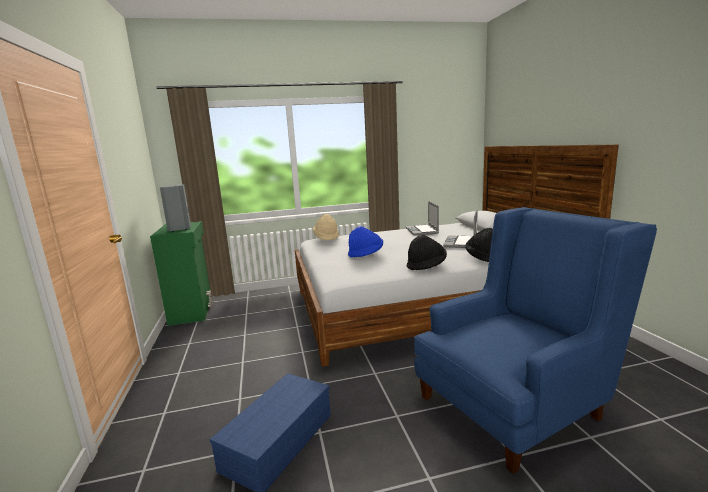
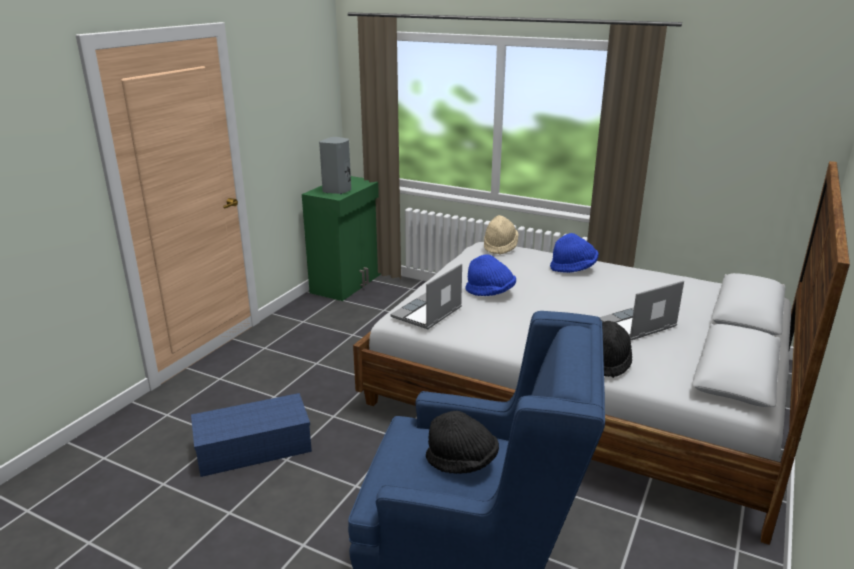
camera: 40 degrees right, 10 degrees up
laptop [406,201,439,235] -> laptop moved to [390,264,462,329]
black hat [407,235,447,270] -> black hat moved to [426,411,499,474]
none -> blue hat [550,233,598,273]

